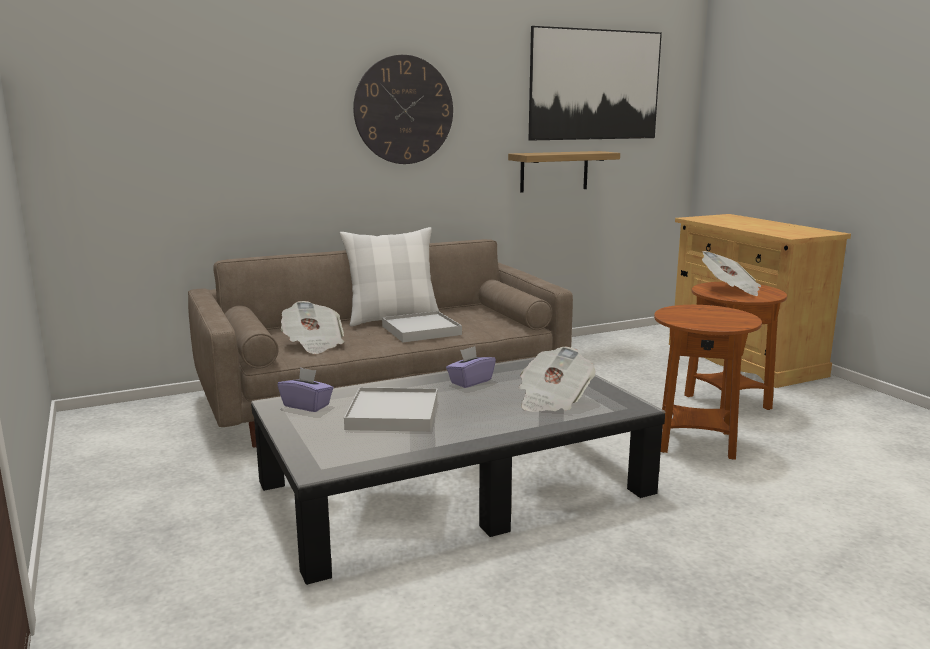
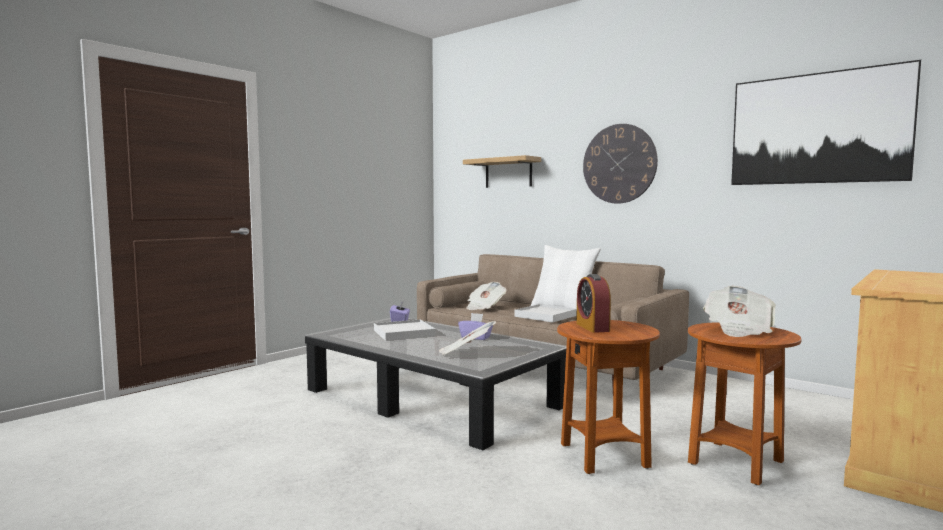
camera: 65 degrees right, 10 degrees down
shelf [508,151,620,193] -> shelf moved to [463,155,541,188]
none -> alarm clock [576,274,611,333]

